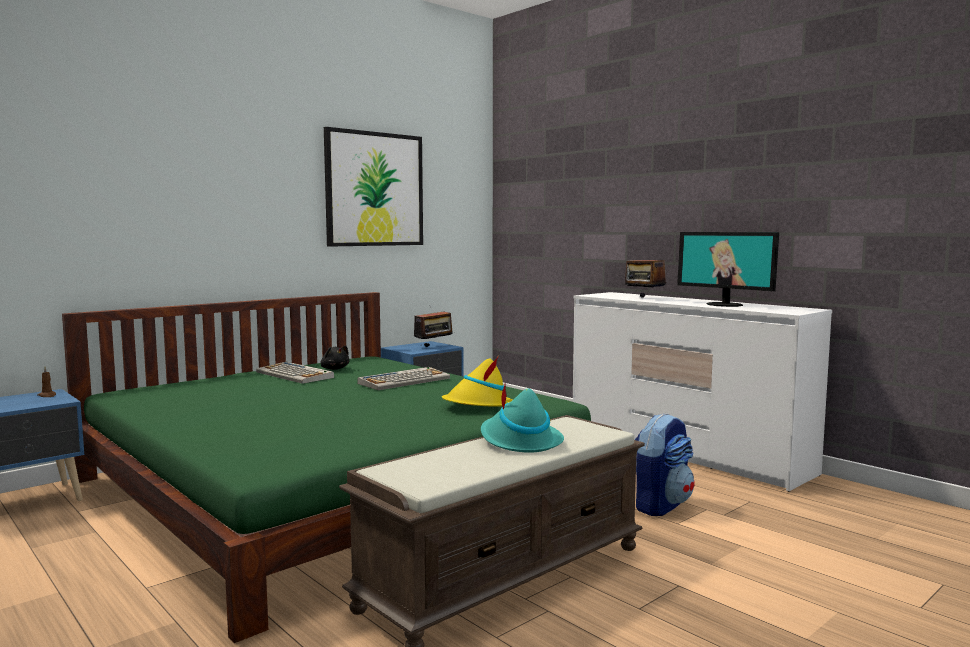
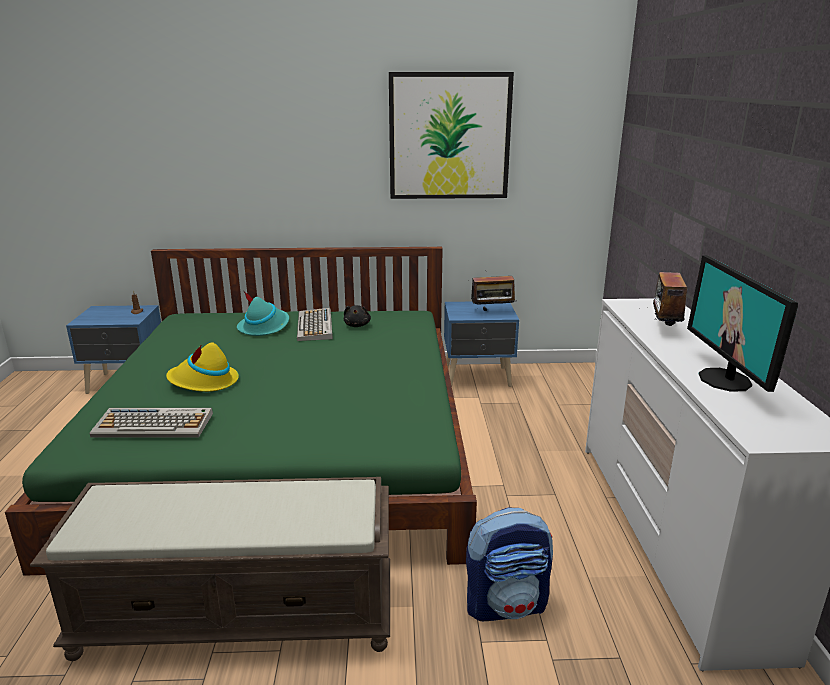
camera: 40 degrees right, 15 degrees up
keyboard [357,367,450,390] -> keyboard moved to [90,408,213,438]
yellow hat [442,356,512,407] -> yellow hat moved to [166,342,239,392]
turquoise hat [481,383,564,453] -> turquoise hat moved to [237,291,289,336]

